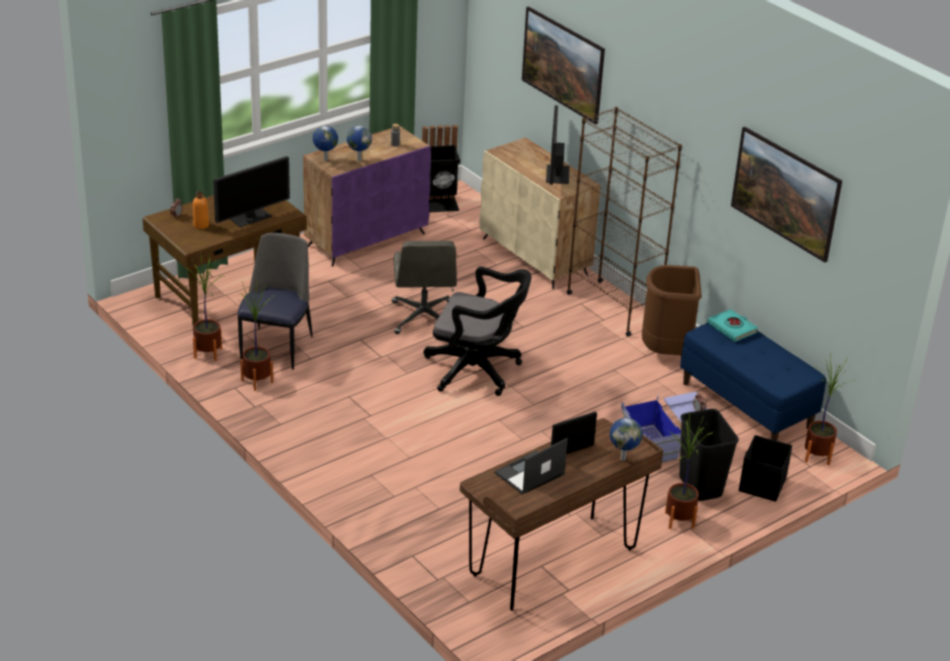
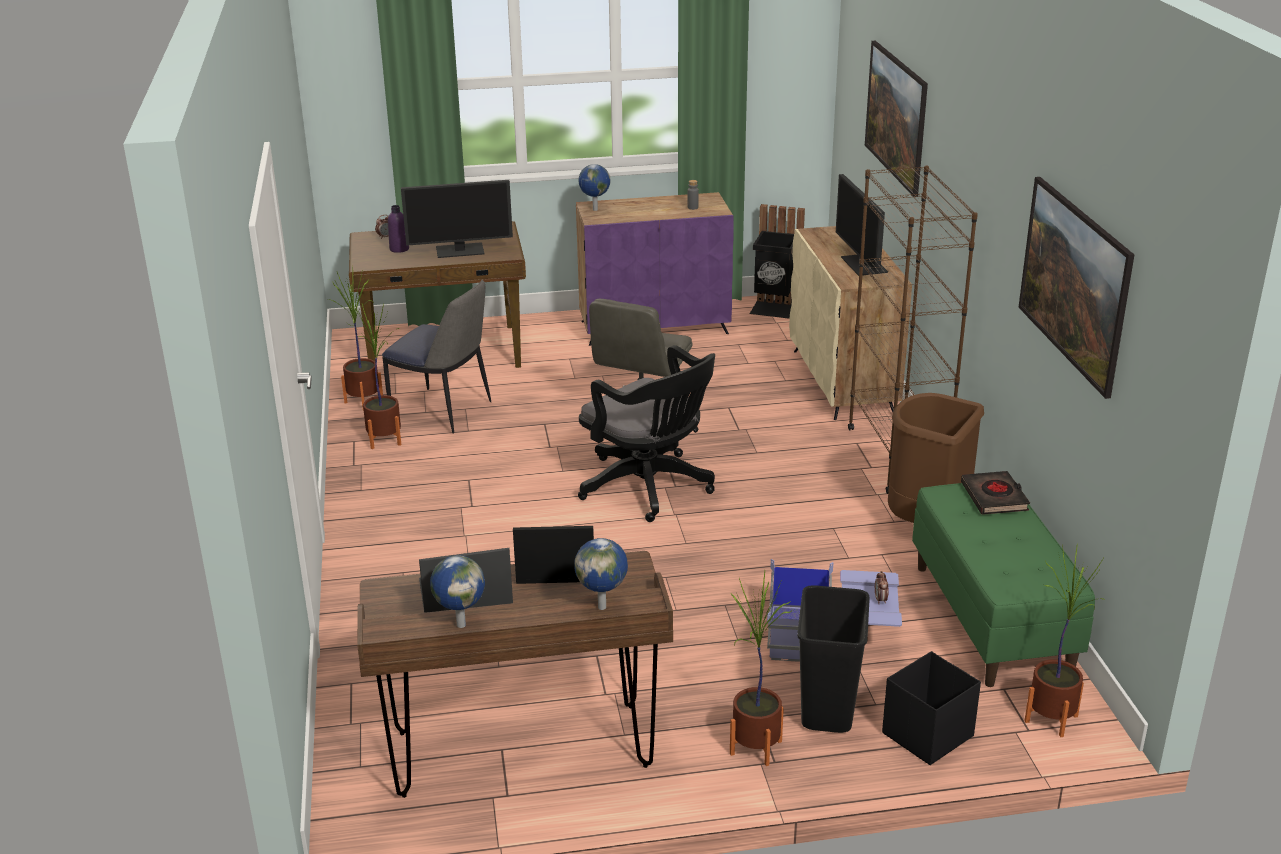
camera: 30 degrees right, 5 degrees down
orange bottle [193,191,209,229] -> purple bottle [388,205,409,253]
chair [237,233,313,370] -> chair turned 75 degrees clockwise [382,280,491,434]
globe [347,126,372,161] -> globe moved to [430,555,485,628]
monitor [546,105,569,185] -> monitor turned 45 degrees counterclockwise [836,174,888,276]
blue bench [680,323,826,441] -> green bench [912,483,1095,687]
turquoise book [707,309,758,342] -> black book [961,471,1030,515]

